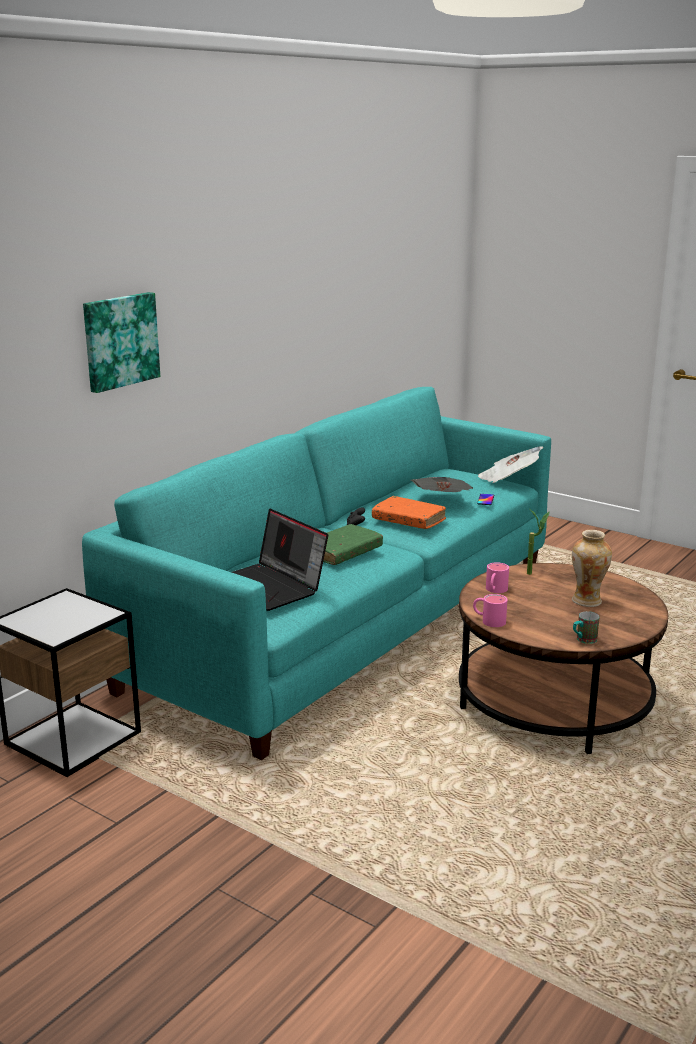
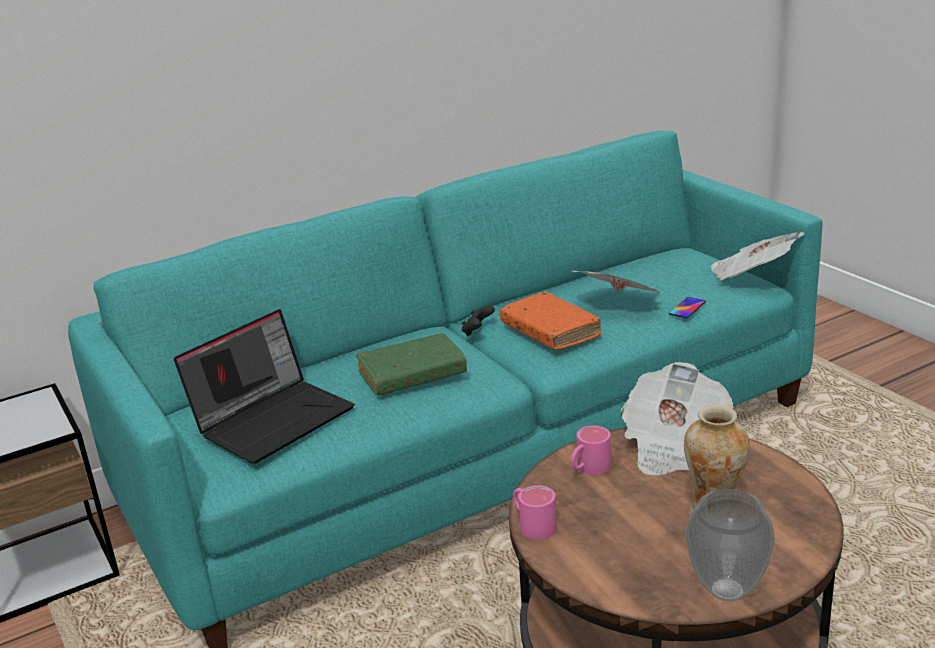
camera: 25 degrees right, 5 degrees up
picture [83,292,160,393] -> none
laptop [232,509,328,611] -> laptop turned 120 degrees counterclockwise [174,309,355,464]
potted plant [527,509,550,575] -> newspaper [621,362,733,475]
mug [573,611,599,644] -> none
none -> vase [685,489,775,601]

